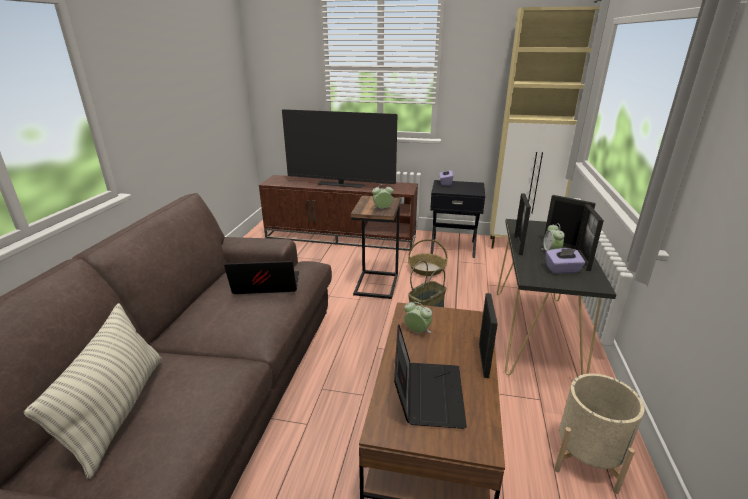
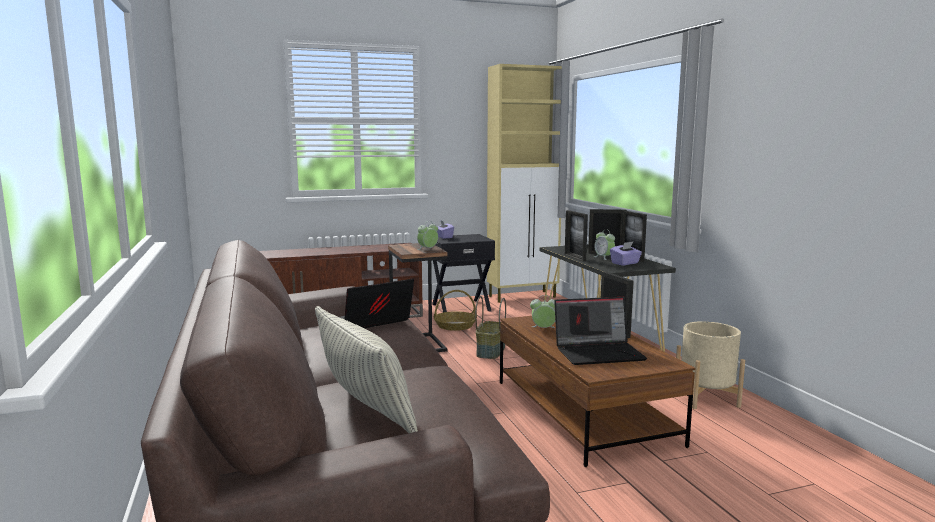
camera: 30 degrees left, 15 degrees down
television [282,109,397,188] -> none
laptop [394,324,467,429] -> laptop turned 105 degrees clockwise [554,297,647,365]

